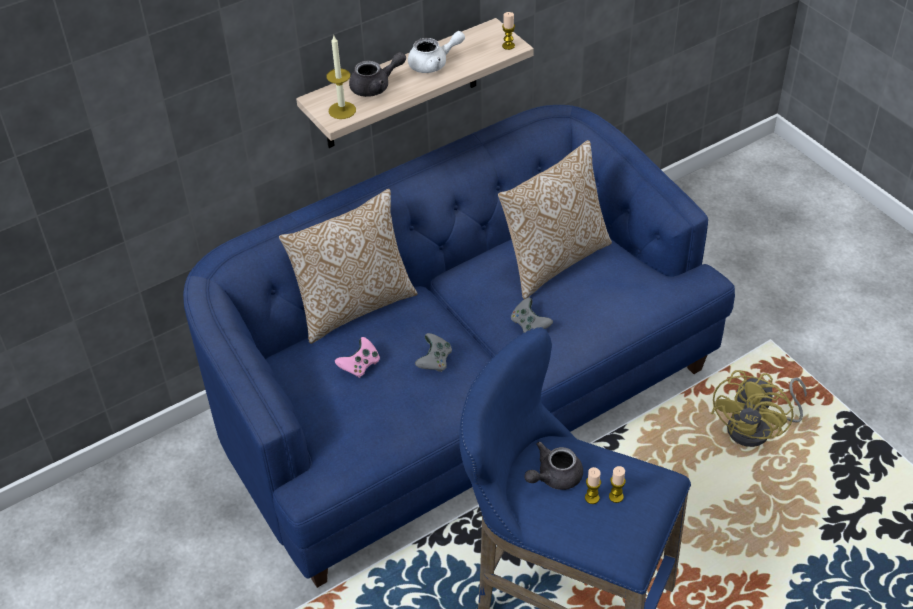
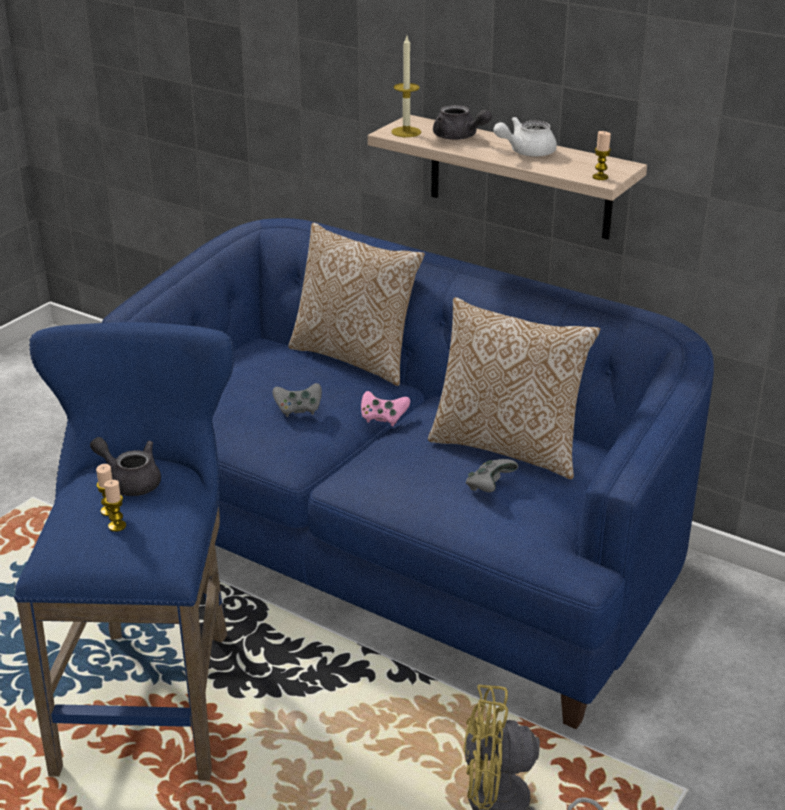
camera: 65 degrees right, 15 degrees down
pink game controller [335,337,380,378] -> pink game controller moved to [361,391,410,426]
white teapot [408,31,465,73] -> white teapot turned 105 degrees clockwise [493,117,557,157]
grey game controller [511,297,553,333] -> grey game controller moved to [466,459,518,492]

